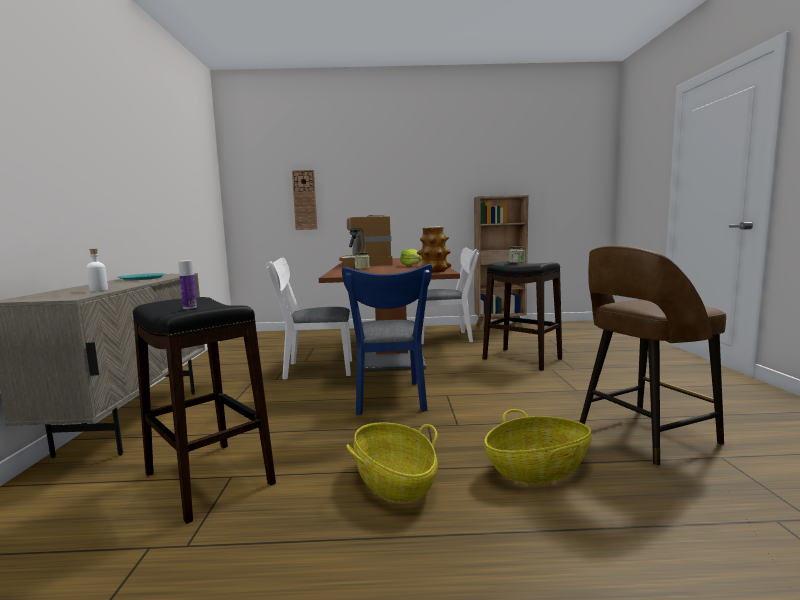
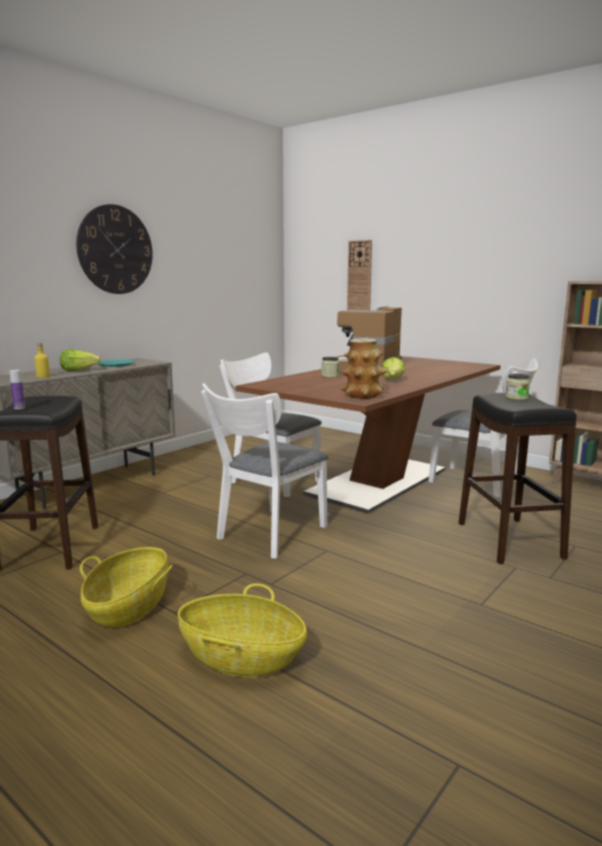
camera: 40 degrees right, 5 degrees up
white bottle [86,249,108,291] -> yellow bottle [34,343,50,378]
blue chair [342,264,432,415] -> white chair [201,383,328,559]
brown stool [580,246,726,466] -> none
none -> lettuce [60,350,101,371]
none -> wall clock [76,204,153,294]

